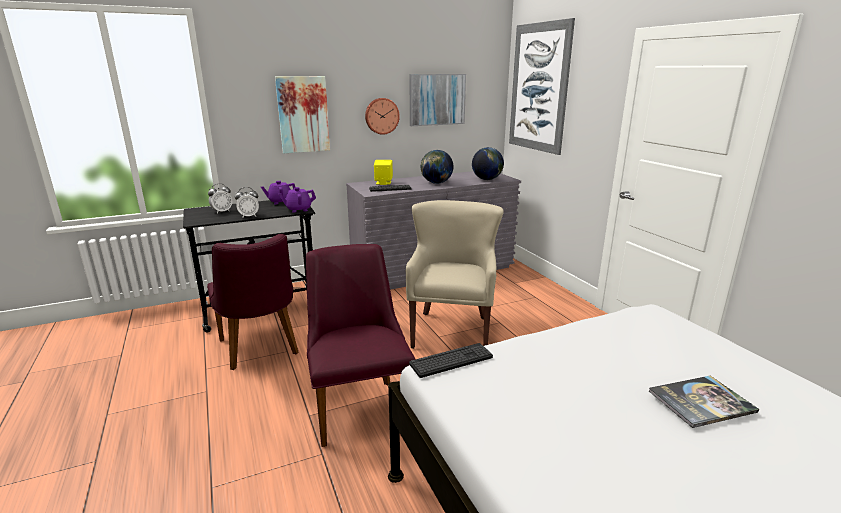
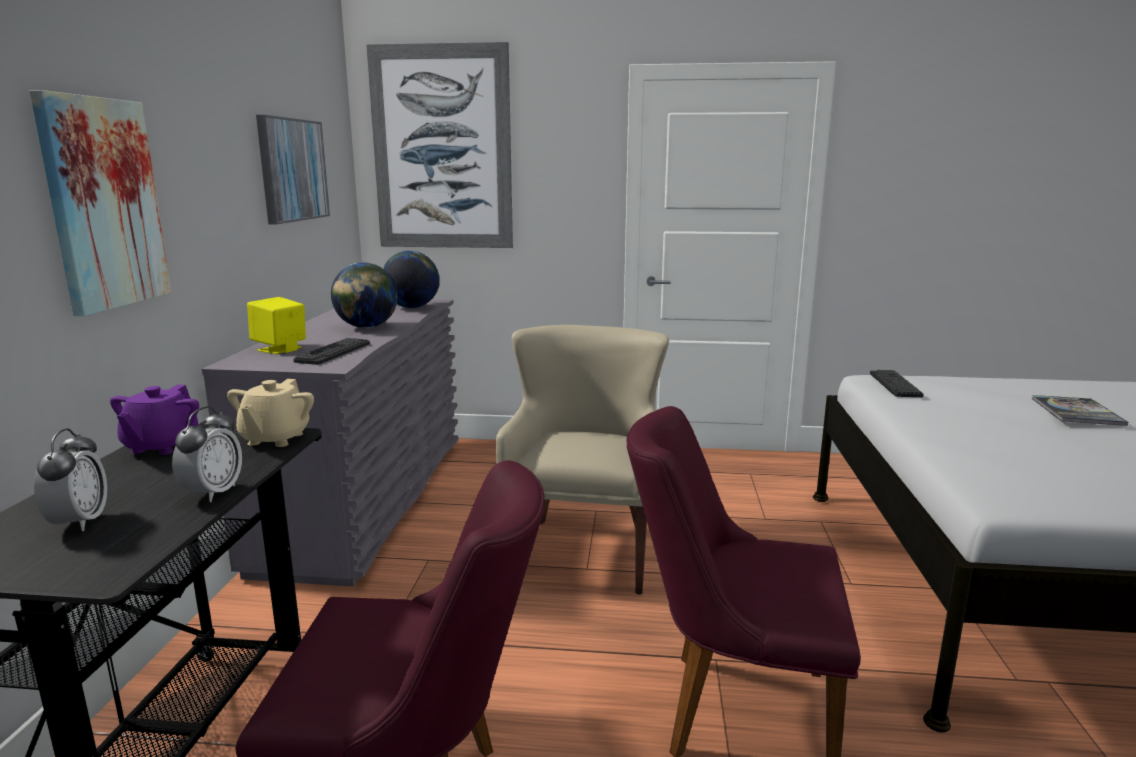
camera: 60 degrees left, 5 degrees down
purple teapot [278,187,316,213] -> beige teapot [227,379,314,447]
wall clock [365,98,400,135] -> none
beige armchair [406,200,504,349] -> beige armchair turned 60 degrees clockwise [496,325,669,595]
keyboard [409,343,493,378] -> keyboard moved to [870,370,924,397]

